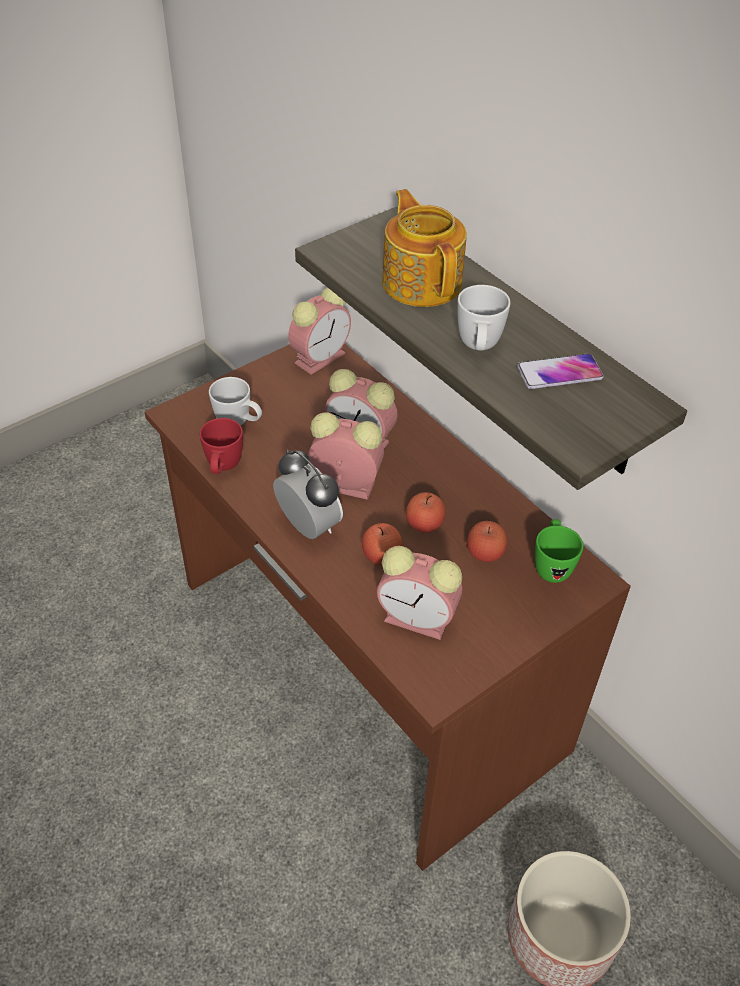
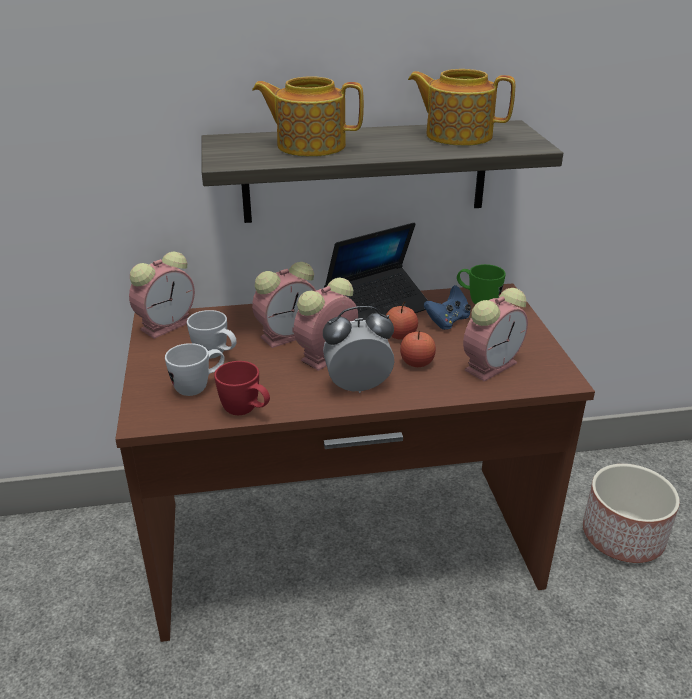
camera: 60 degrees left, 15 degrees down
alarm clock [288,287,351,375] -> alarm clock turned 60 degrees clockwise [129,251,195,339]
white mug [457,285,510,351] -> white mug moved to [187,310,237,359]
apple [467,521,508,562] -> blue game controller [424,285,471,330]
phone [517,354,604,389] -> teapot [408,69,515,146]
none -> laptop [324,222,428,320]

